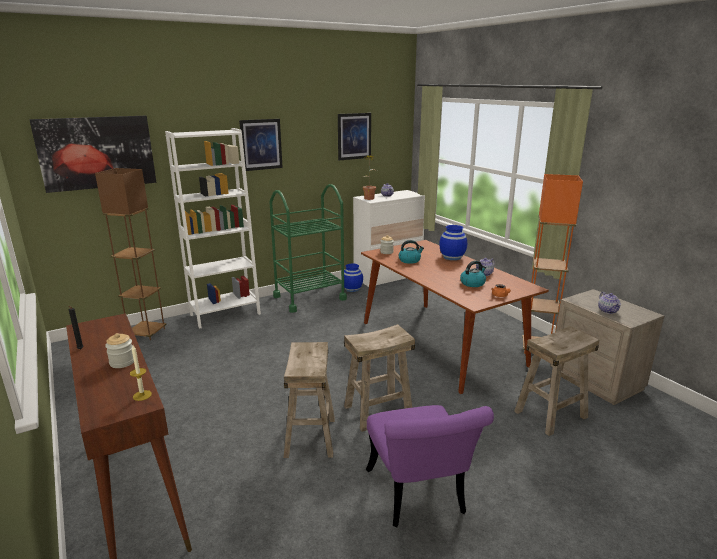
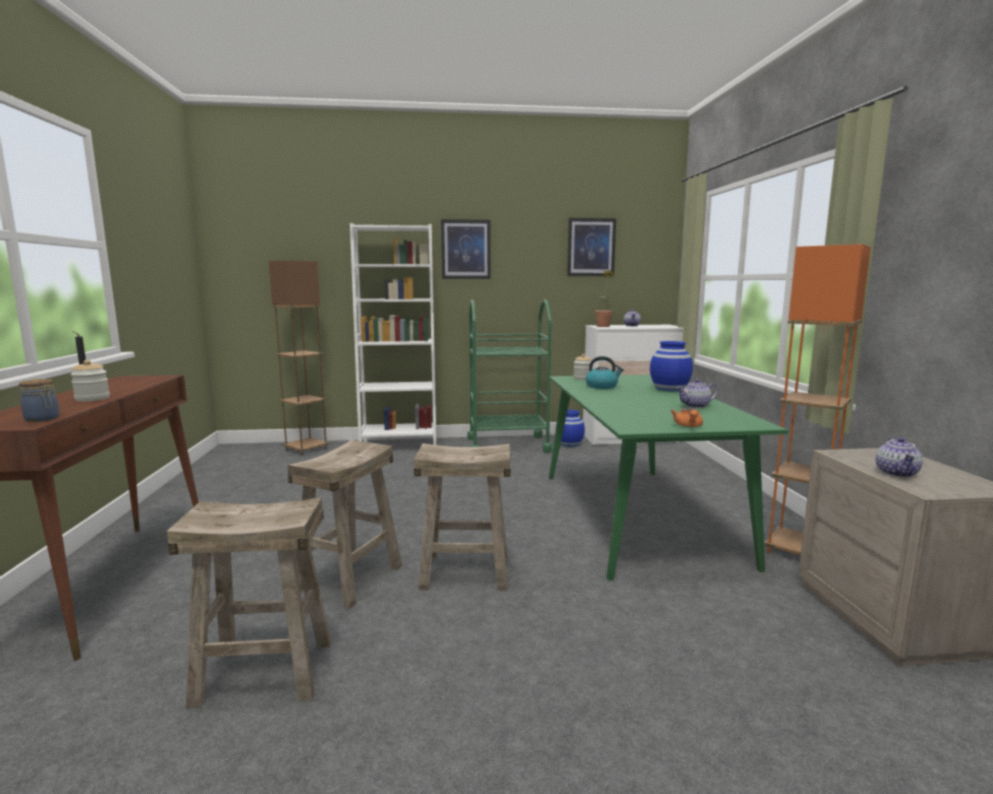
camera: 25 degrees right, 10 degrees down
picture [29,116,156,193] -> none
candle [130,345,152,401] -> jar [19,379,59,422]
brown dining table [361,240,549,394] -> green dining table [549,375,788,581]
purple chair [366,405,494,527] -> none
kettle [460,261,486,287] -> none
beige stool [514,326,599,436] -> beige stool moved to [167,497,331,709]

